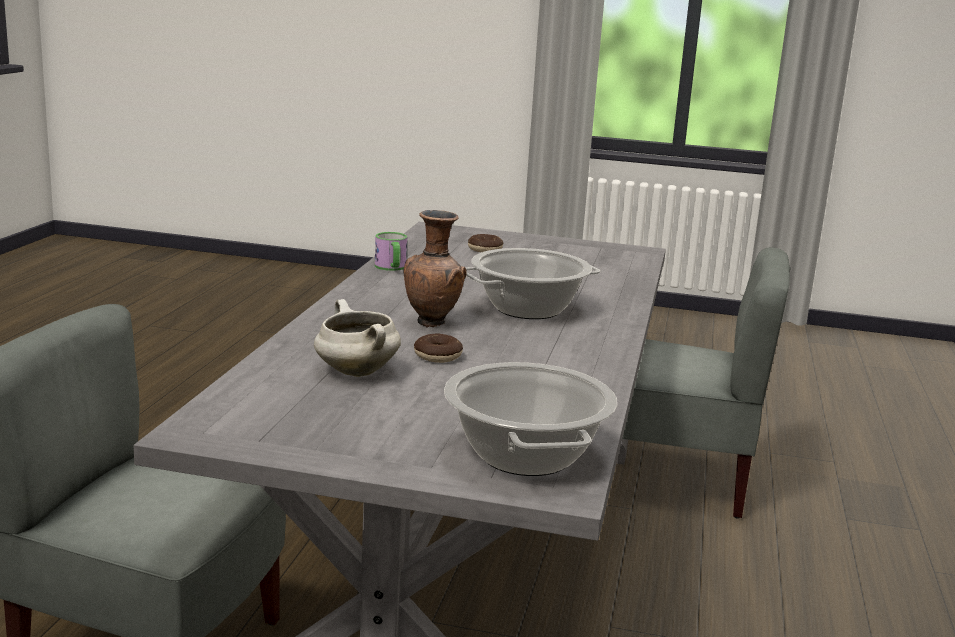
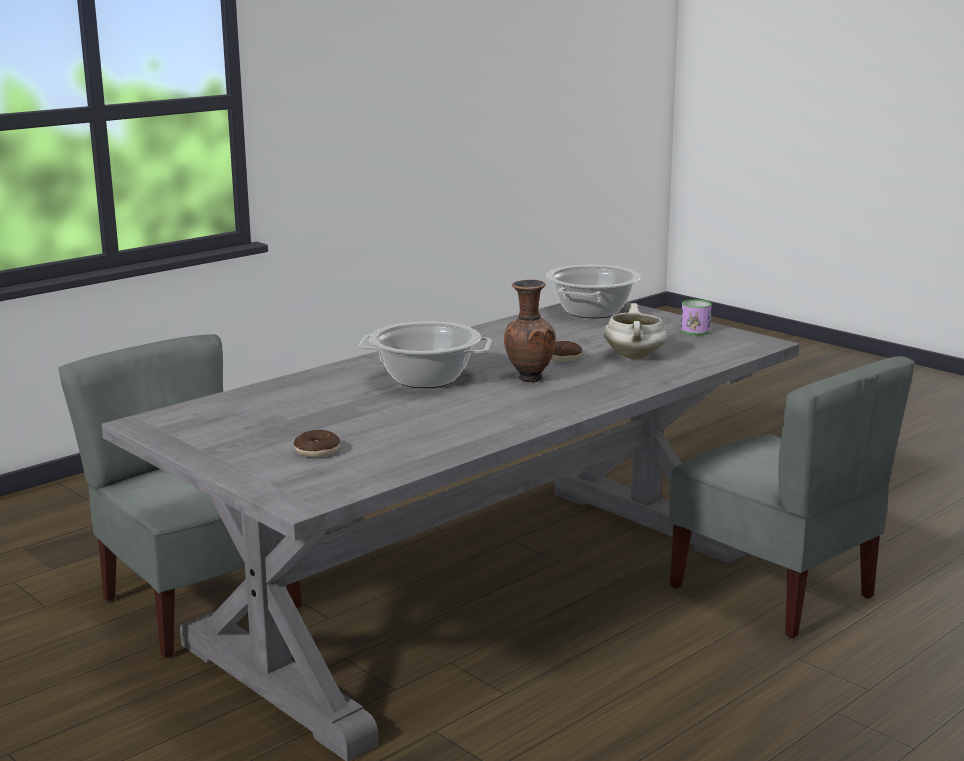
camera: 145 degrees left, 0 degrees up
mug [375,232,407,271] -> mug moved to [681,300,712,335]

